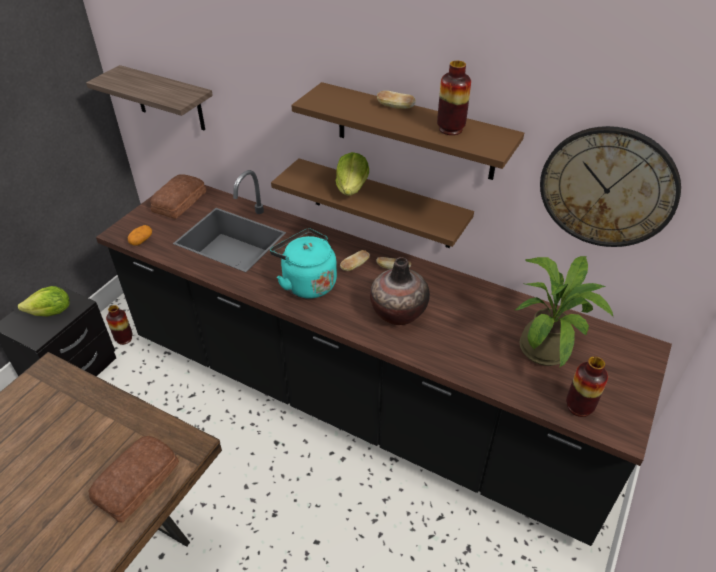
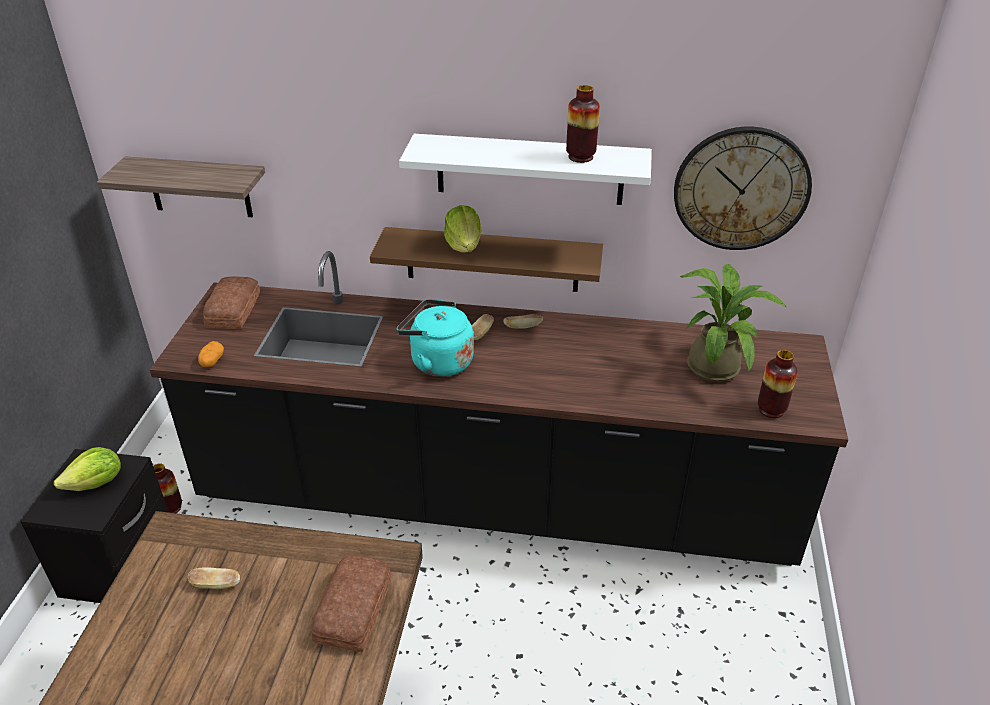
camera: 20 degrees left, 5 degrees down
brown shelf [291,82,524,180] -> white shelf [399,134,652,205]
vase [370,257,430,325] -> none
bread [377,91,416,109] -> bread moved to [188,568,240,589]

